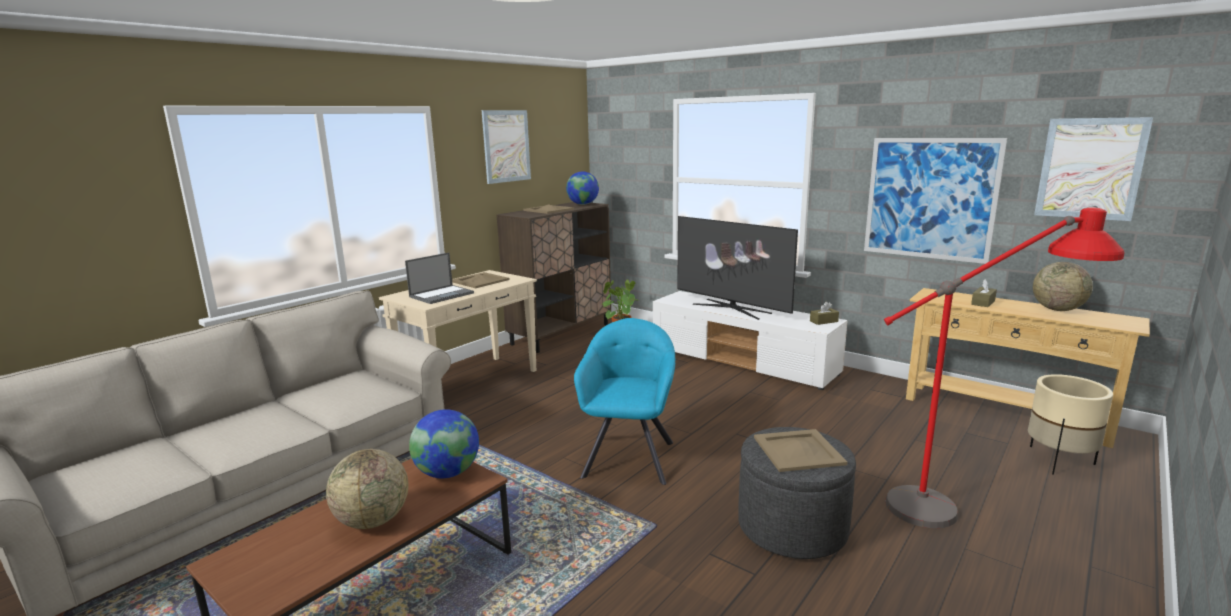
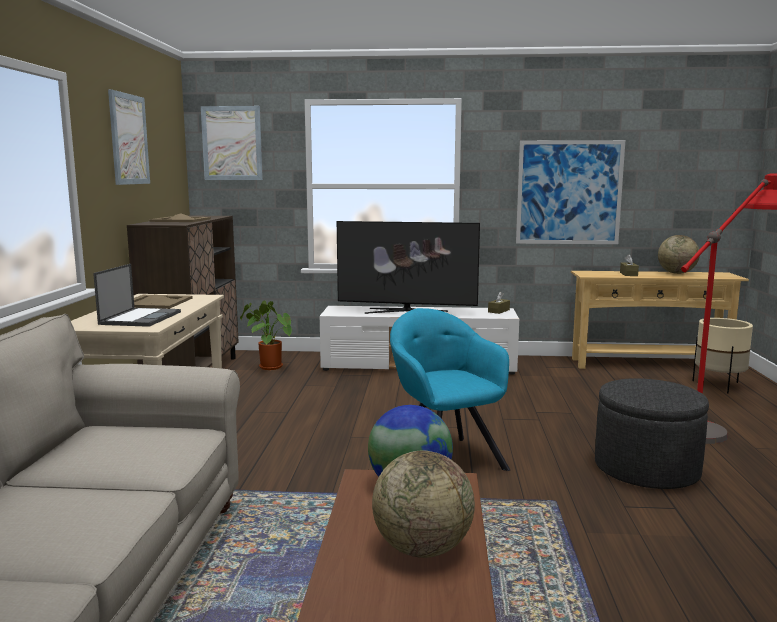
camera: 35 degrees left, 5 degrees down
globe [566,171,599,205] -> none
beige tray [754,429,847,472] -> none
picture [1034,117,1153,221] -> picture moved to [201,106,263,180]

